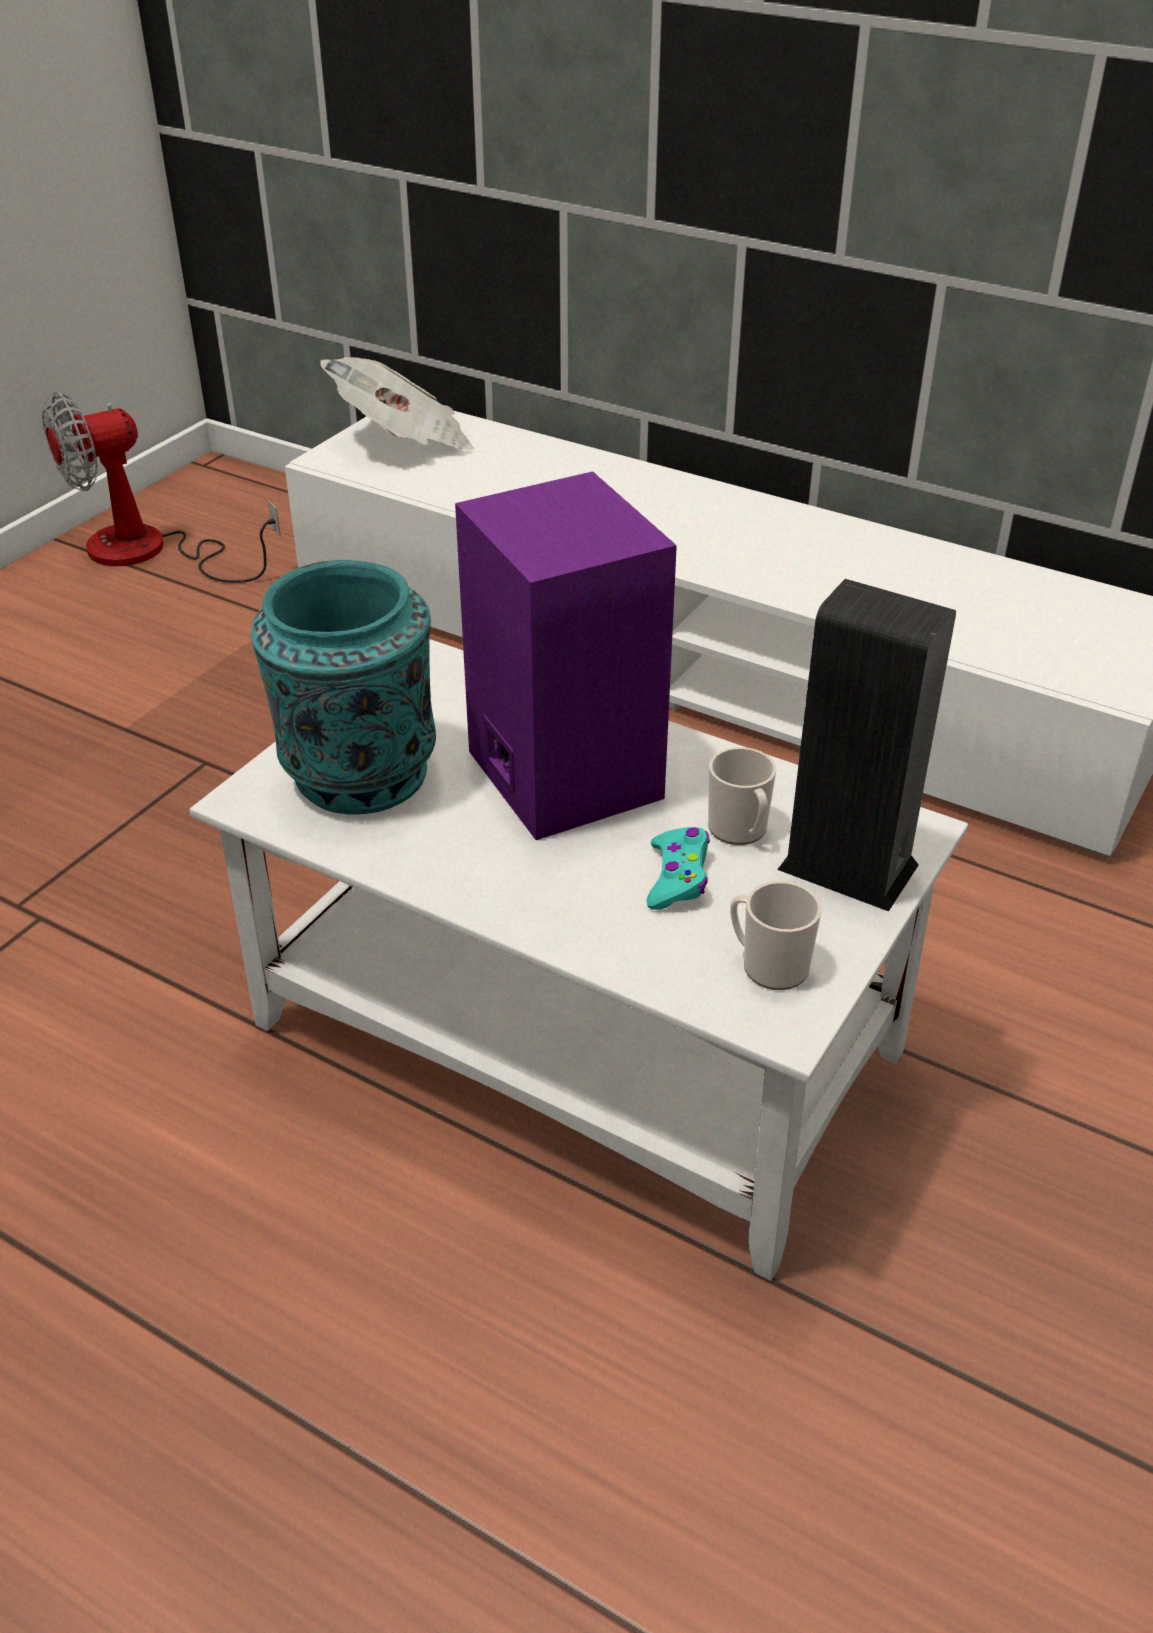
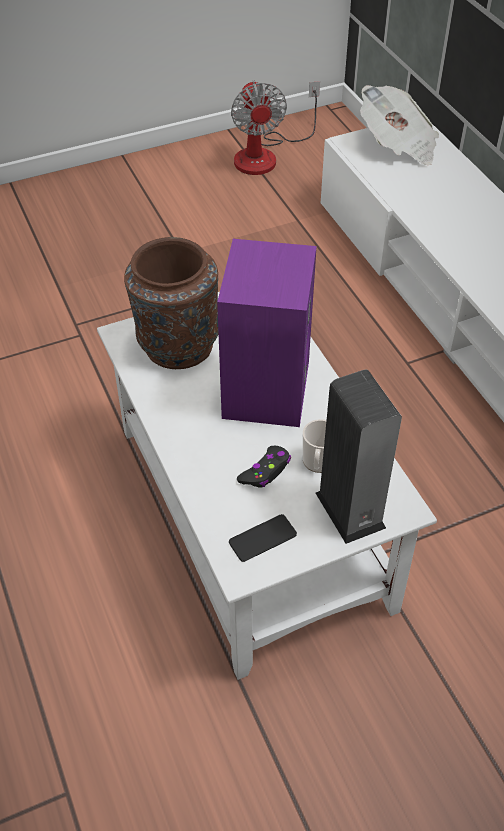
camera: 35 degrees right, 10 degrees up
fan [42,392,281,583] -> fan turned 105 degrees counterclockwise [231,80,320,175]
turquoise vase [251,560,436,815] -> brown vase [124,237,218,369]
turquoise game controller [646,827,710,910] -> black game controller [237,446,291,487]
mug [730,881,822,990] -> phone [229,514,297,562]

